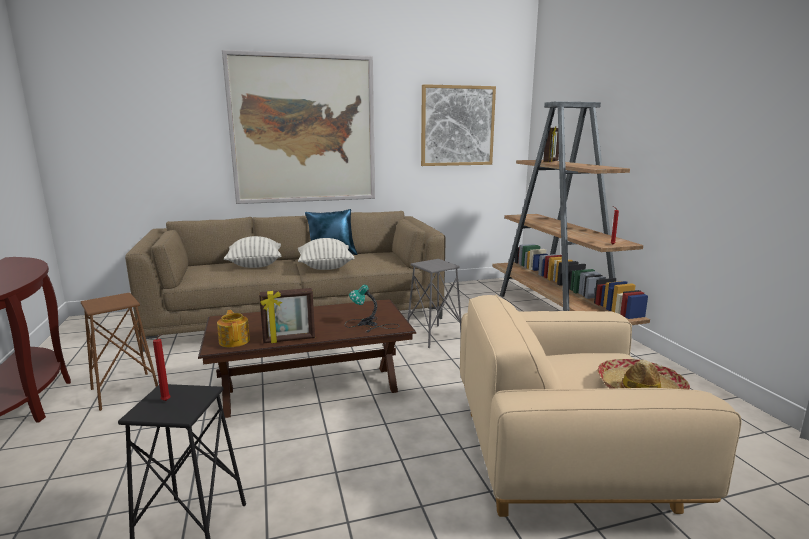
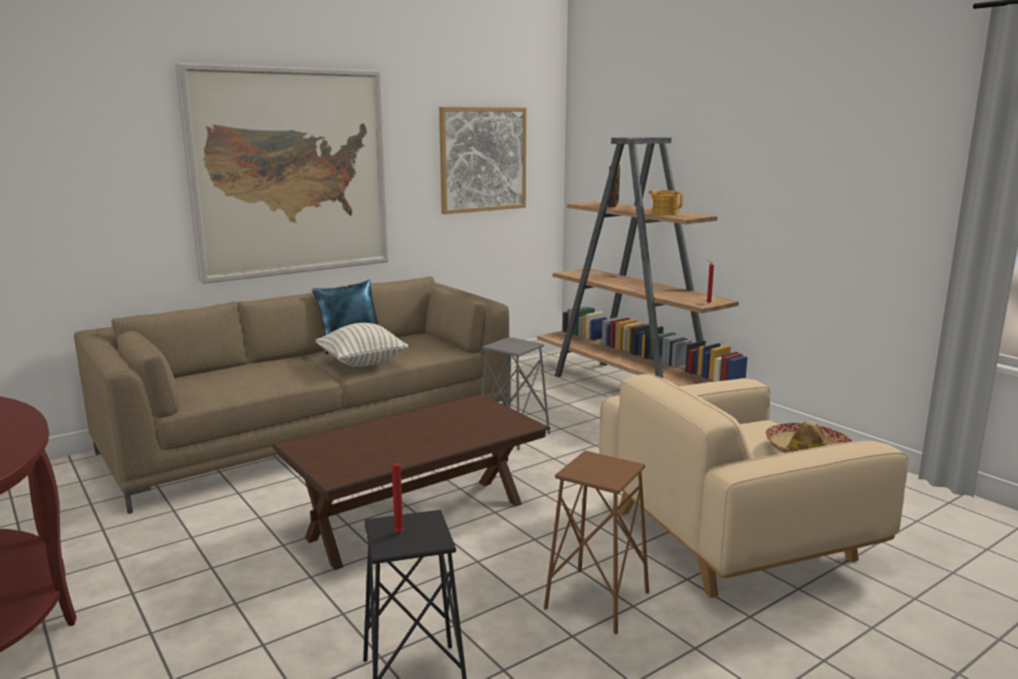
camera: 20 degrees left, 0 degrees up
brown stool [81,292,158,411] -> brown stool moved to [544,451,649,634]
teapot [217,310,250,347] -> teapot moved to [648,190,683,215]
pillow [224,236,281,268] -> none
picture frame [259,288,315,343] -> none
table lamp [345,285,398,333] -> none

